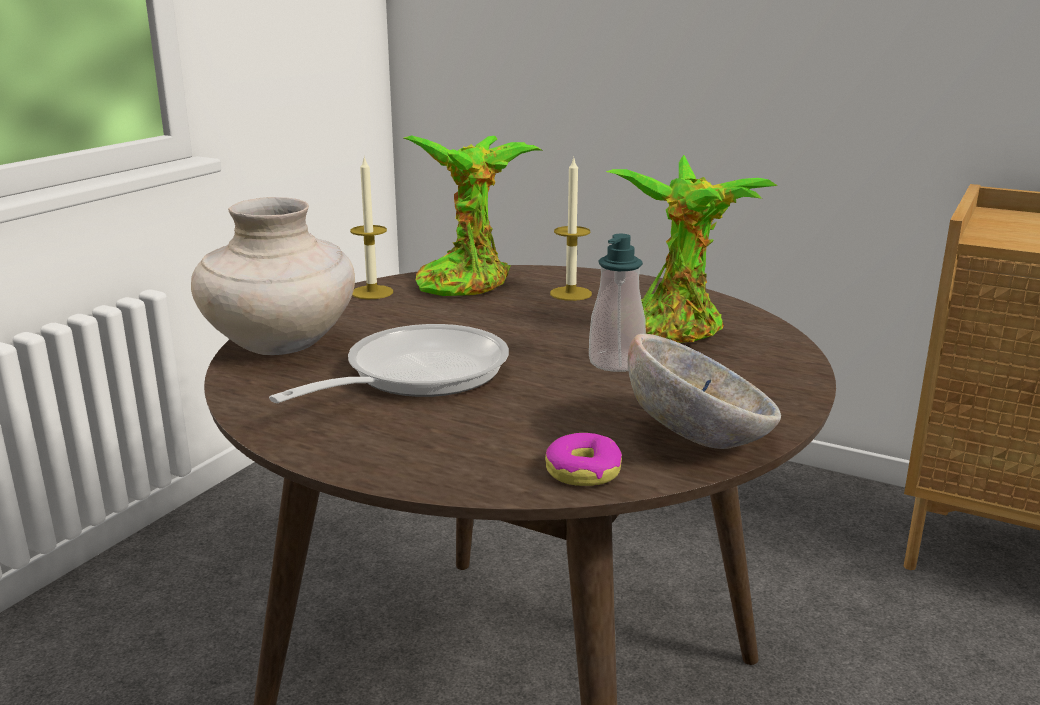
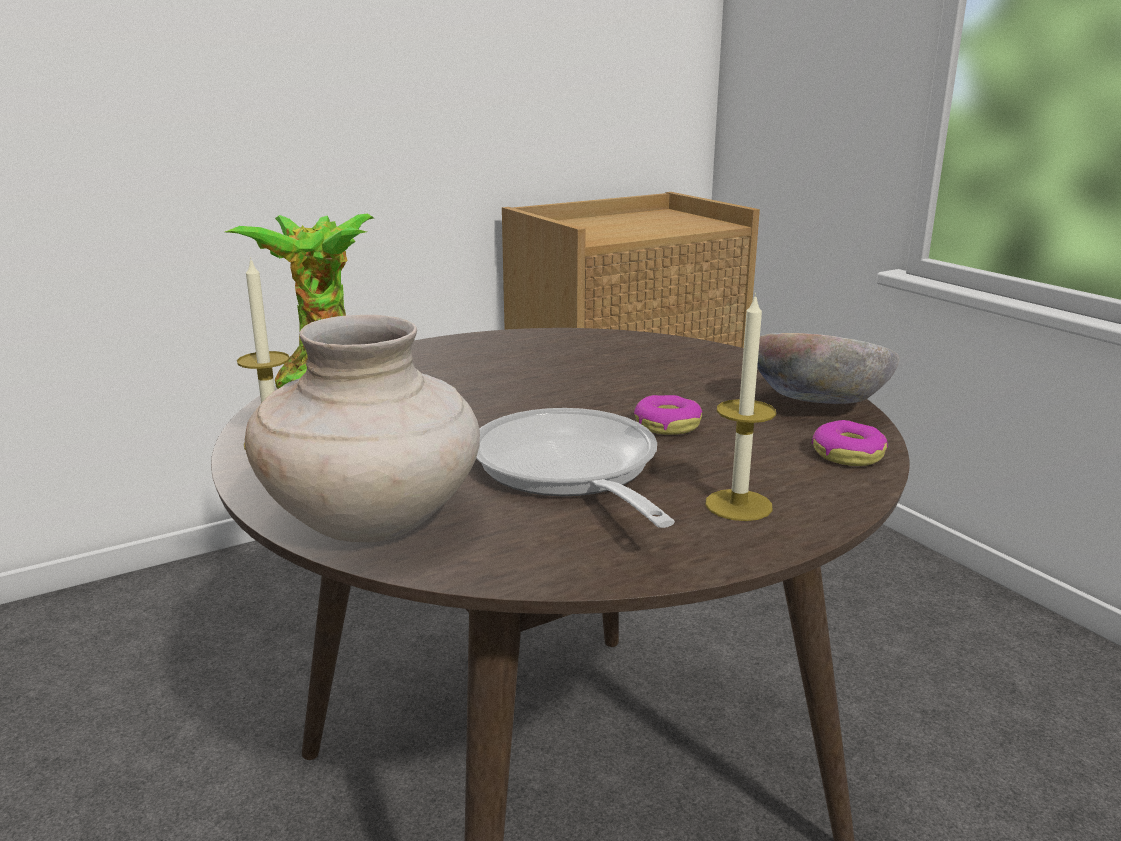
camera: 60 degrees left, 0 degrees up
candle [550,156,592,301] -> candle moved to [705,293,776,521]
soap dispenser [589,234,646,372] -> none
potted plant [606,155,778,343] -> none
none -> donut [634,395,702,435]

